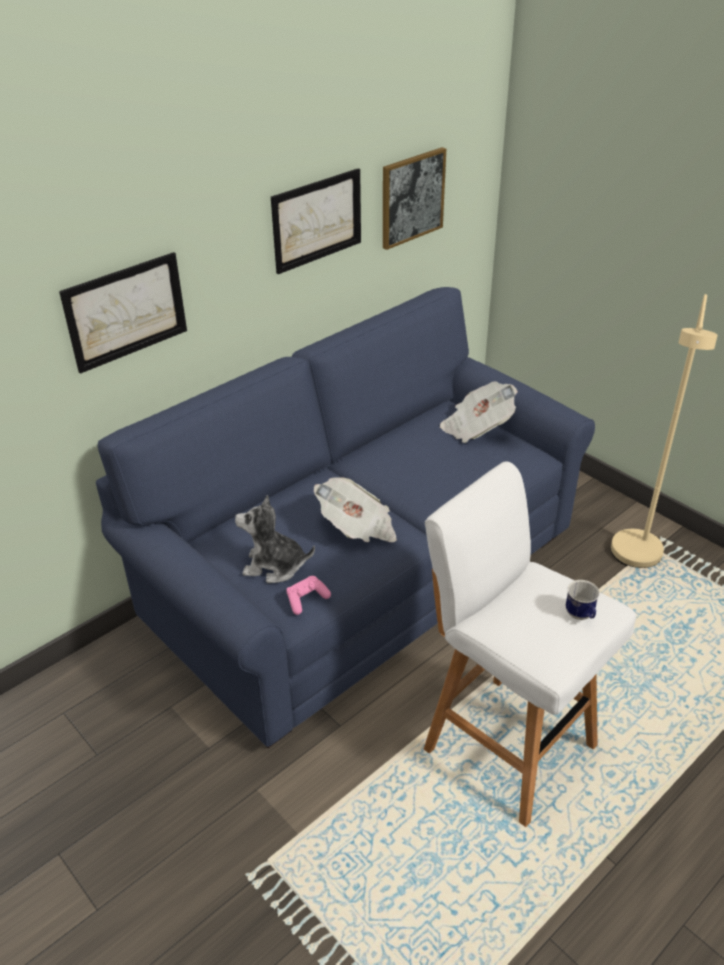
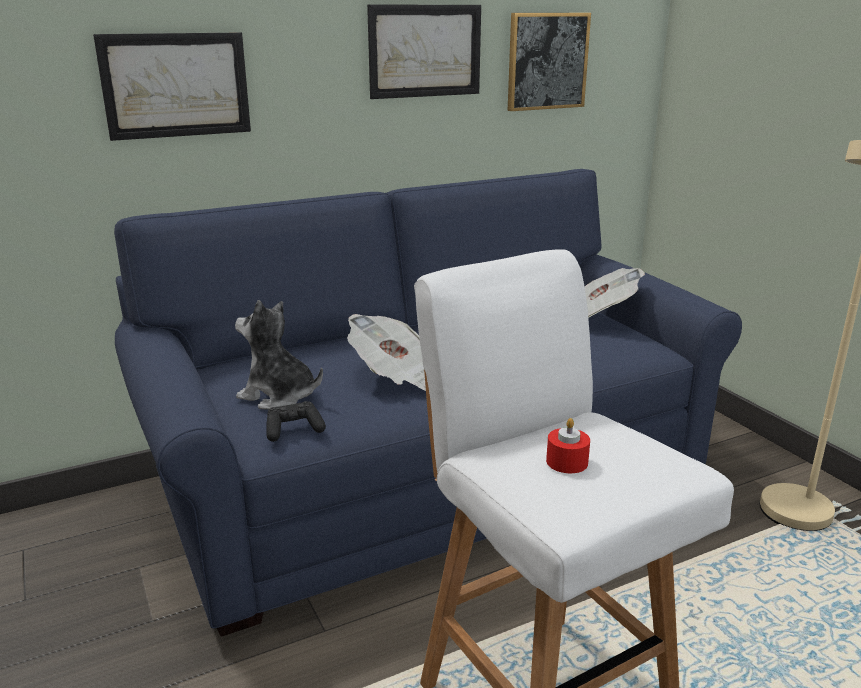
camera: 15 degrees right, 15 degrees down
pink game controller [286,576,331,615] -> black game controller [266,401,326,442]
mug [566,580,600,620] -> none
none -> red candle [546,418,590,473]

